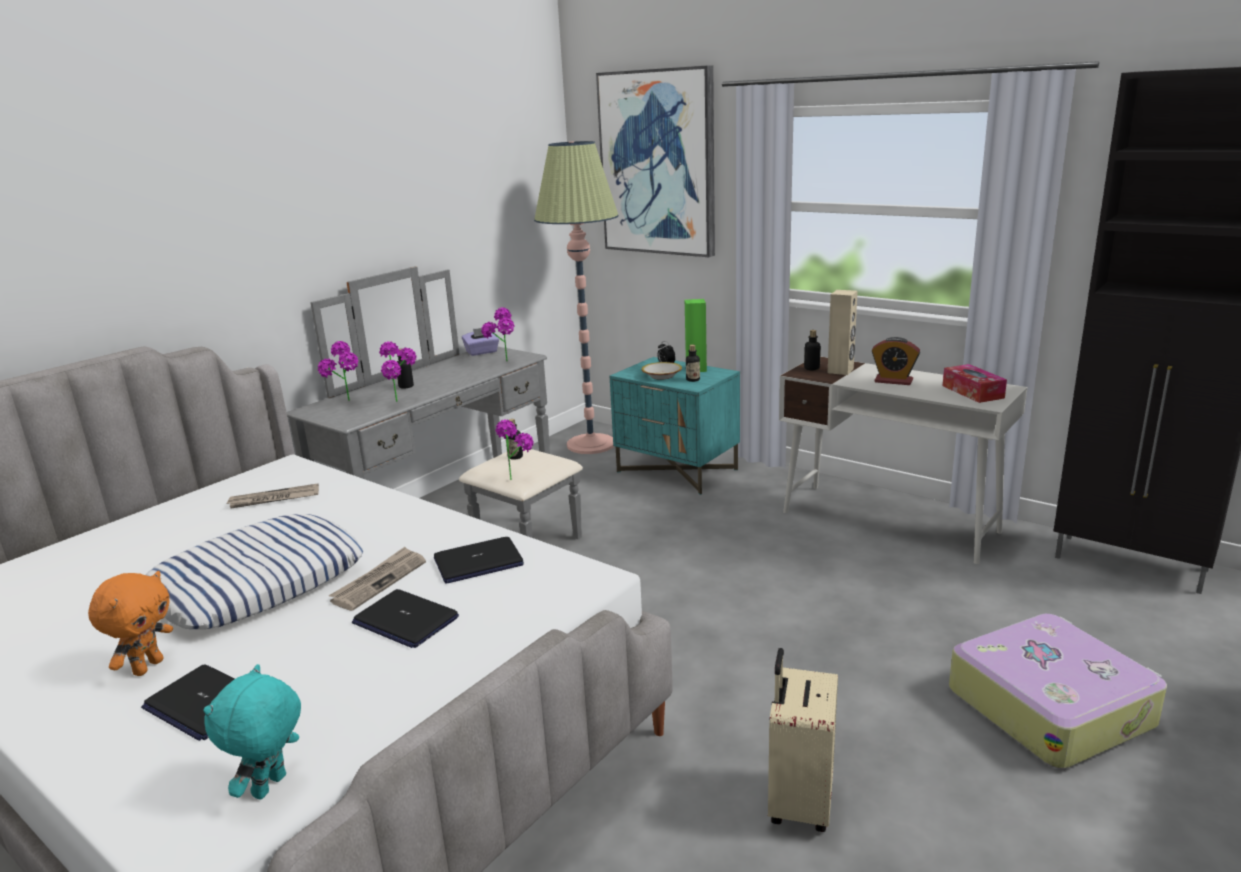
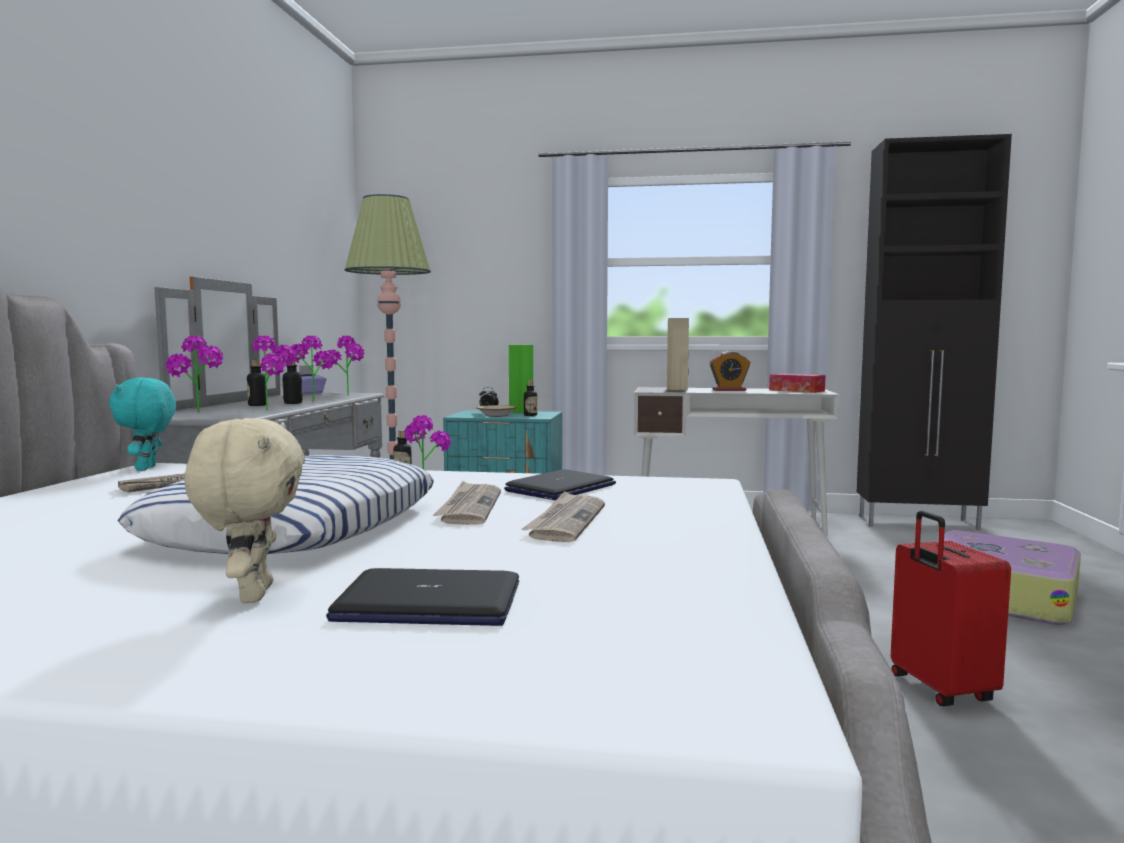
camera: 30 degrees left, 15 degrees down
orange plush toy [88,571,173,676] -> beige plush toy [184,418,305,603]
turquoise plush toy [203,664,301,800] -> turquoise plush toy moved to [109,378,176,471]
laptop [352,589,459,648] -> newspaper [521,491,605,542]
picture [596,65,715,257] -> none
beige suitcase [768,648,838,832] -> red suitcase [891,511,1011,706]
bottle [804,330,821,370] -> bottle moved to [283,358,303,404]
none -> potted plant [290,336,334,401]

